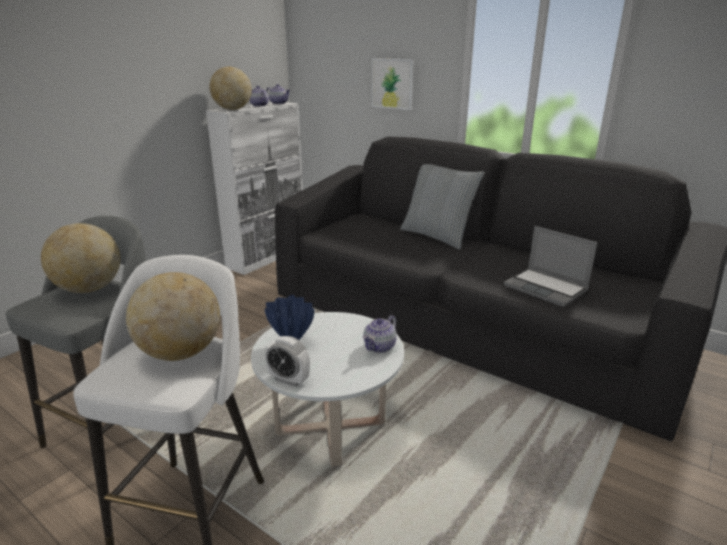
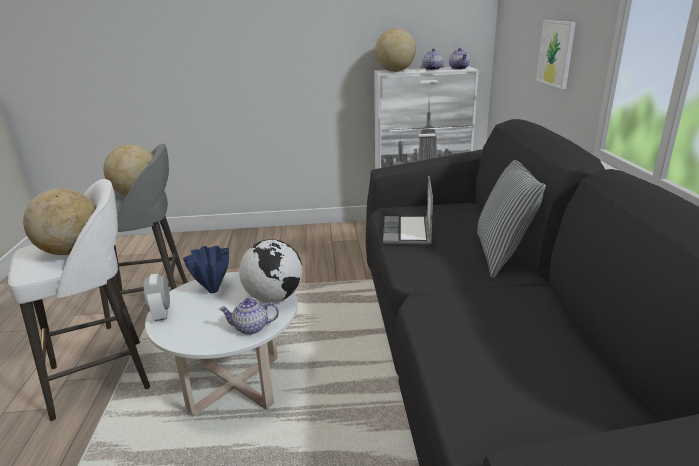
camera: 50 degrees right, 0 degrees up
laptop [504,226,597,307] -> laptop moved to [383,176,433,245]
none -> globe [239,239,302,303]

